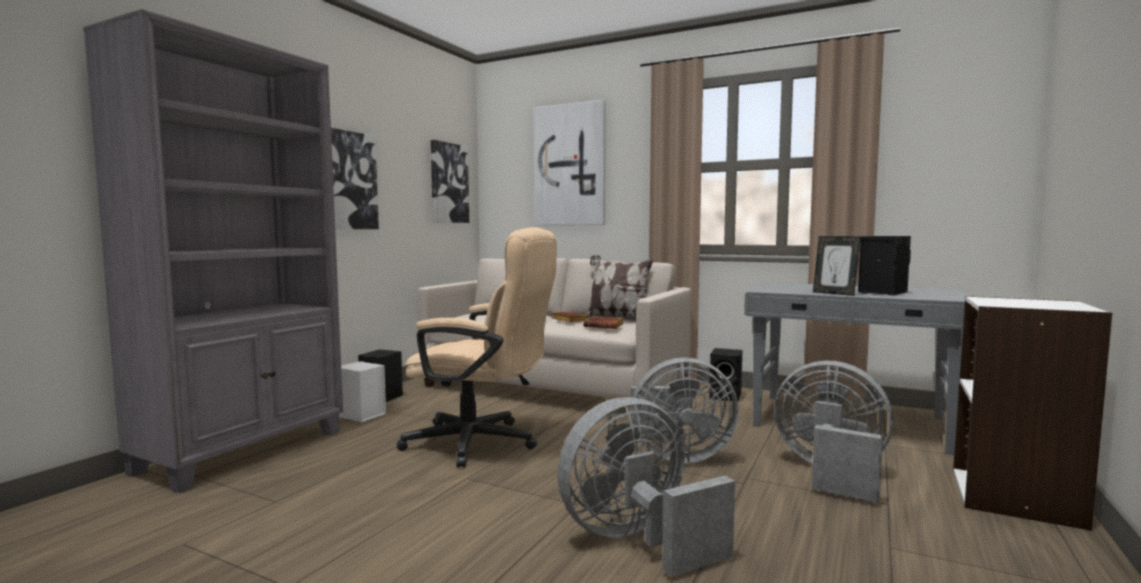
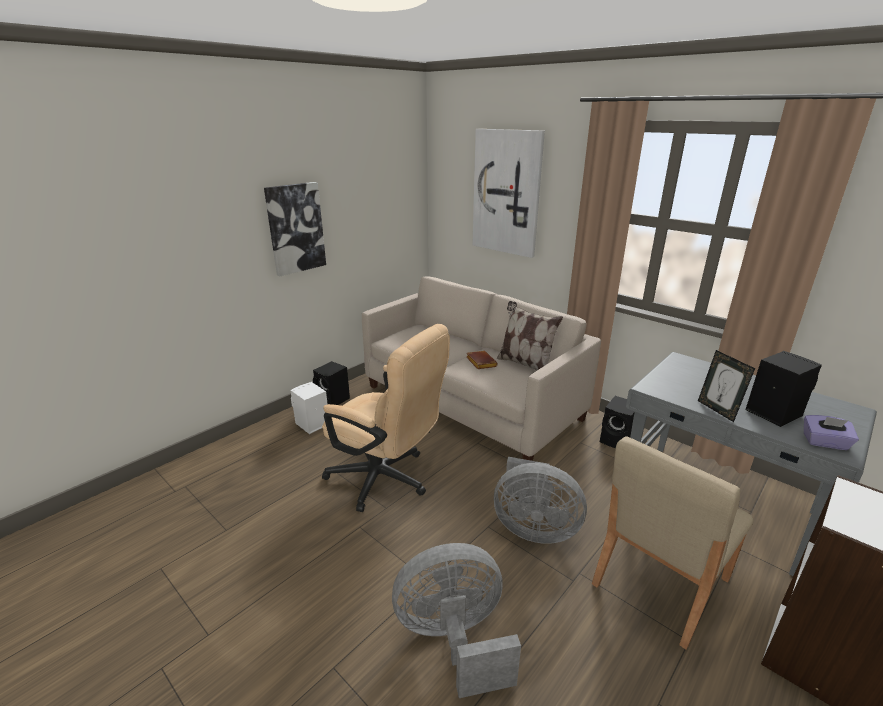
camera: 15 degrees right, 20 degrees up
grey bookcase [83,9,343,493] -> none
picture [431,140,469,223] -> none
brown book [583,316,624,329] -> none
grey fan [774,361,894,503] -> beige chair [592,436,753,650]
none -> purple tissue box [804,415,859,450]

